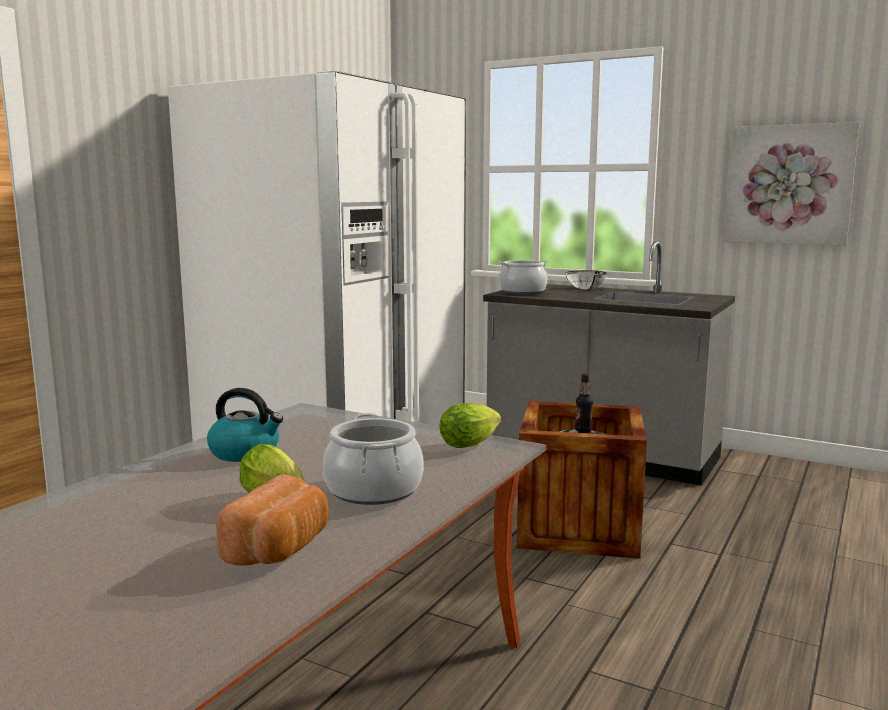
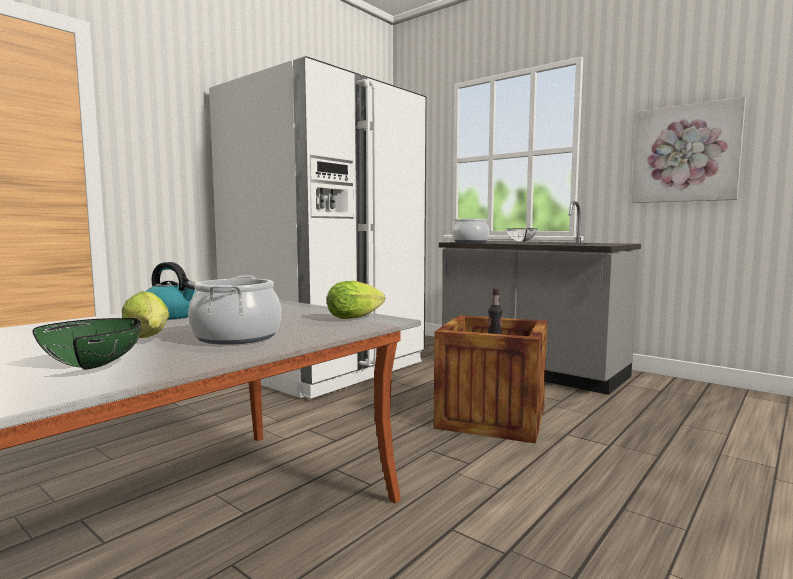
camera: 10 degrees right, 5 degrees down
bread [216,474,329,566] -> green bowl [33,318,141,370]

